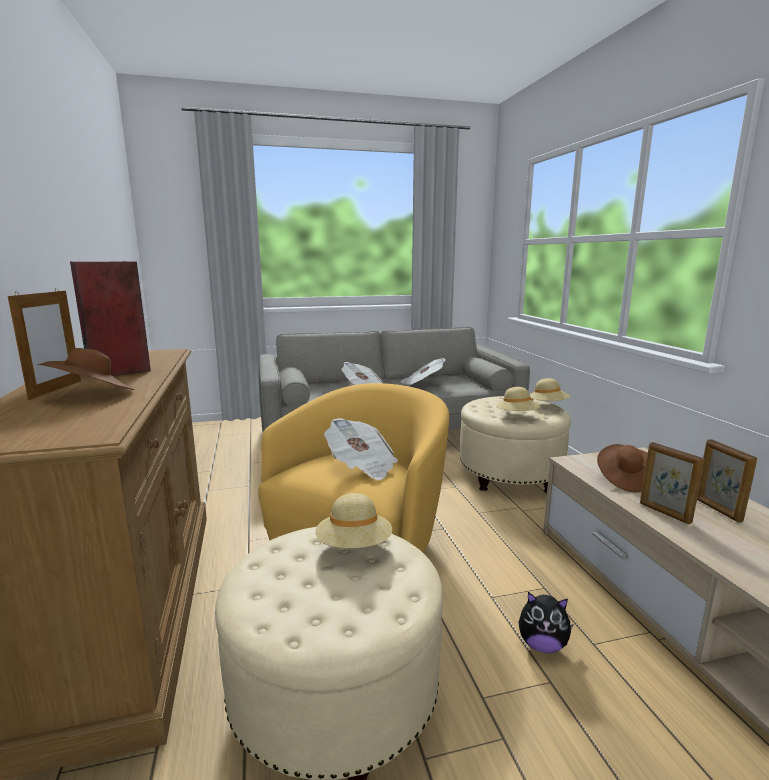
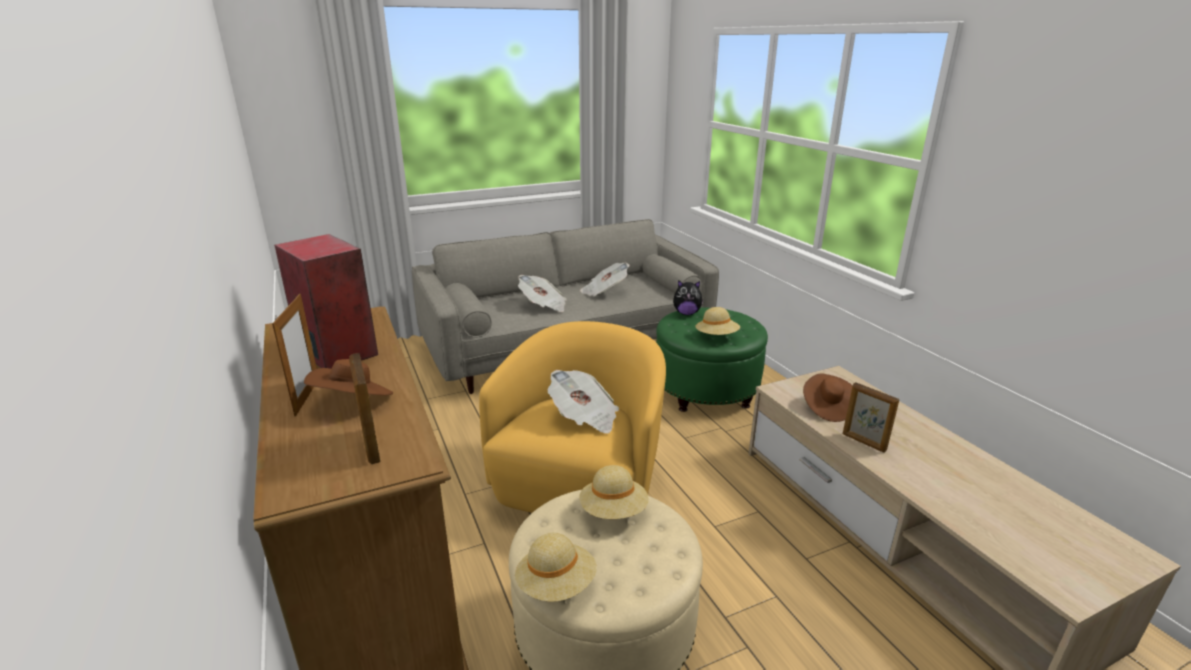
camera: 10 degrees left, 10 degrees up
beige ottoman [460,396,571,493] -> green ottoman [656,307,768,412]
plush toy [518,592,574,653] -> plush toy moved to [673,280,704,315]
beige hat [530,378,570,401] -> beige hat moved to [515,533,597,602]
picture frame [697,439,757,523] -> picture frame moved to [349,353,380,464]

